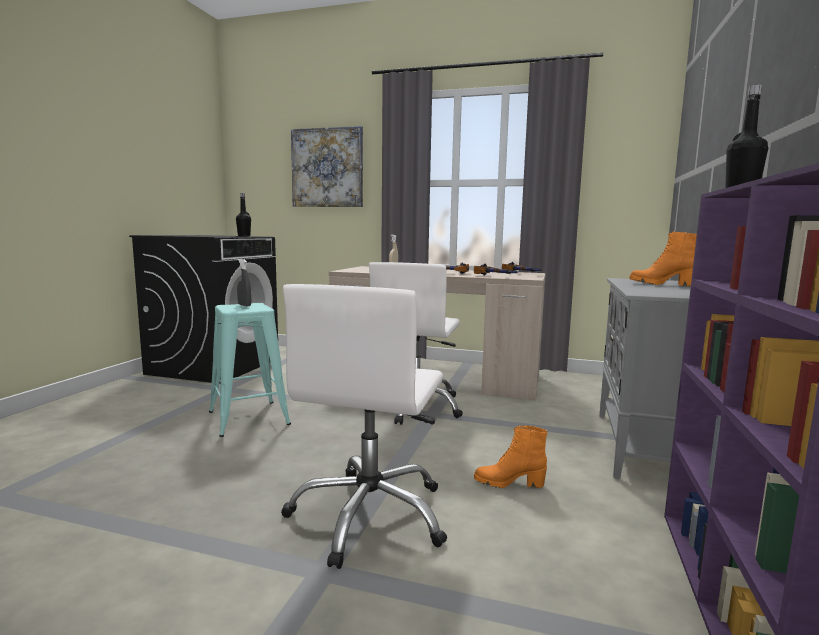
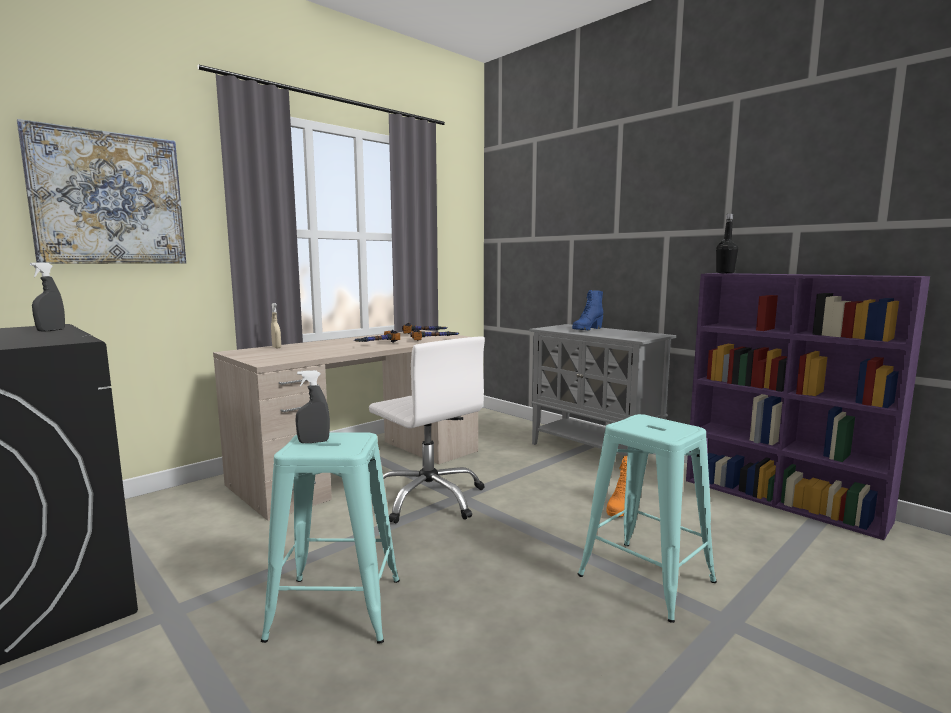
camera: 60 degrees left, 0 degrees up
black bottle [236,193,251,236] -> grey spray bottle [30,262,65,331]
white office chair [281,284,447,569] -> turquoise stool [577,414,717,623]
orange boot [629,231,697,286] -> blue boot [572,290,603,330]

